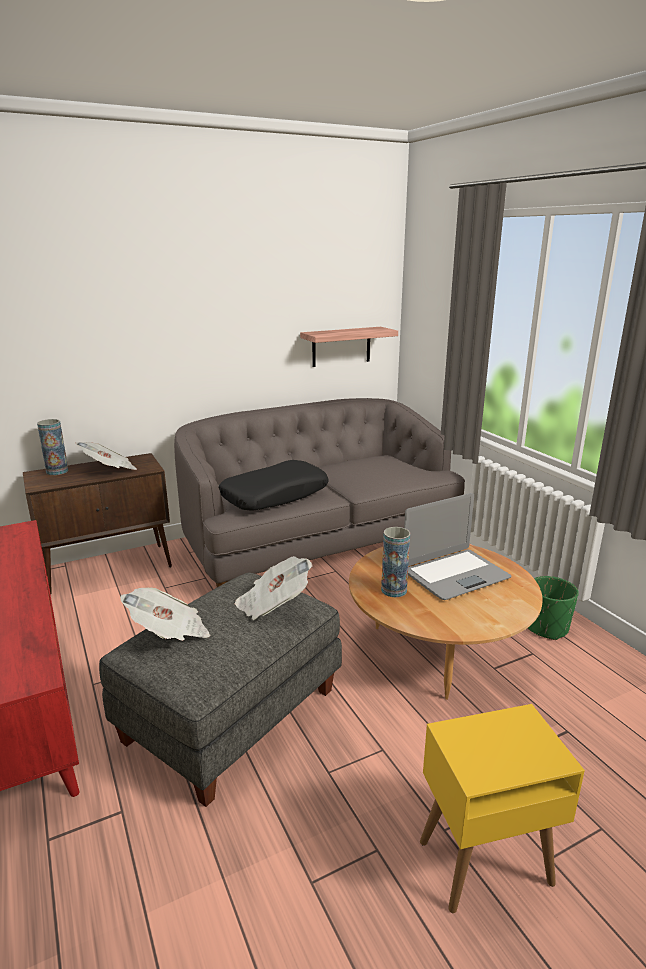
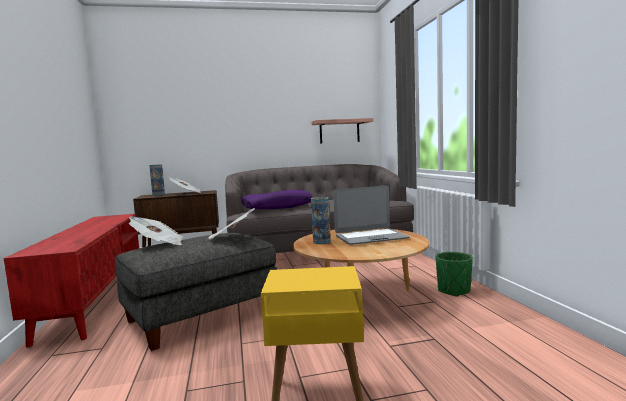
camera: 15 degrees right, 15 degrees down
black pillow [219,460,329,511] -> purple pillow [241,190,312,209]

